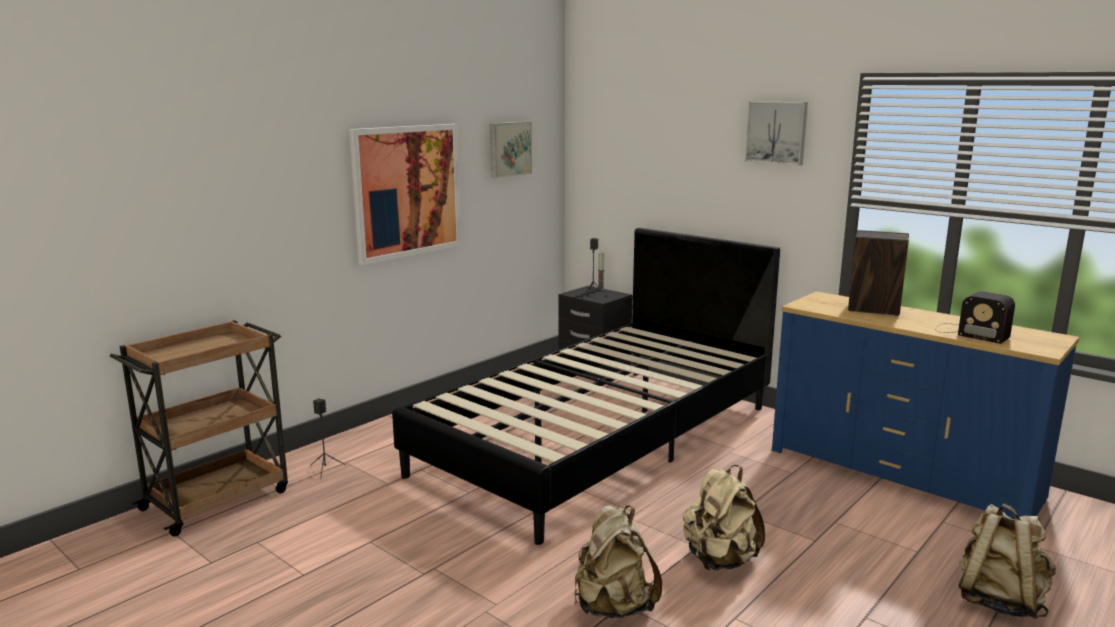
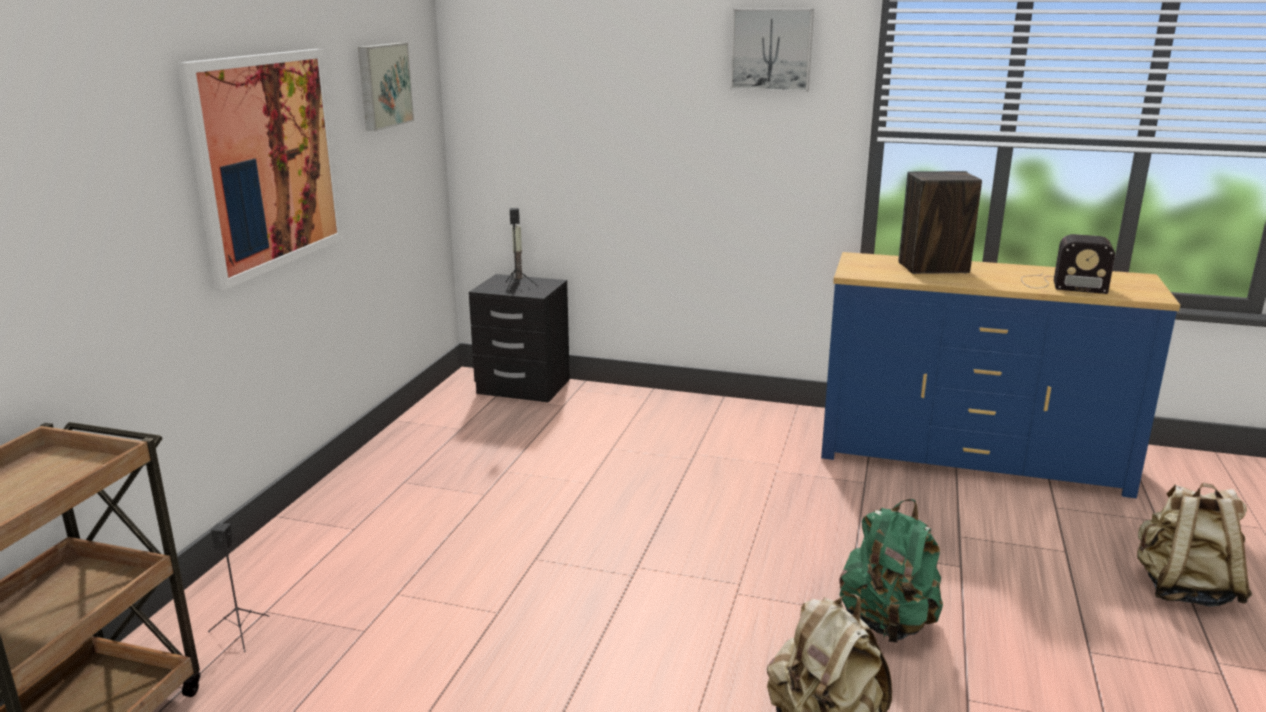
camera: 25 degrees left, 5 degrees up
black bed [392,228,780,545] -> none
beige backpack [683,465,765,570] -> green backpack [839,499,943,643]

